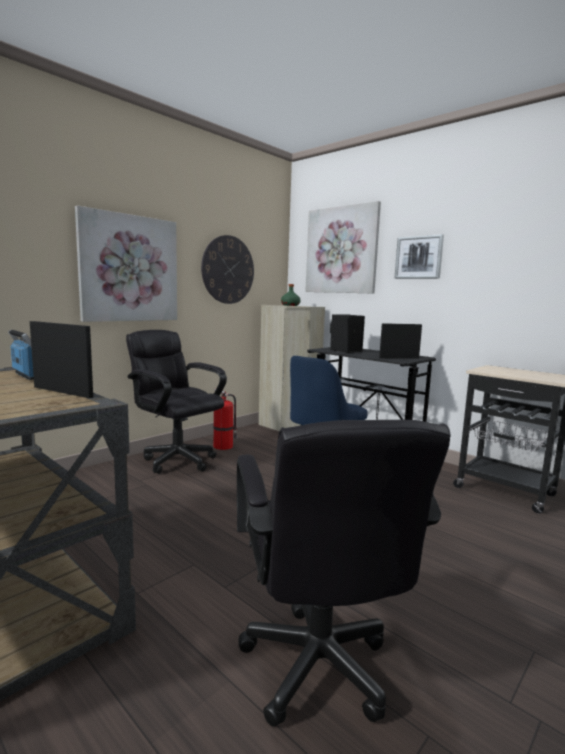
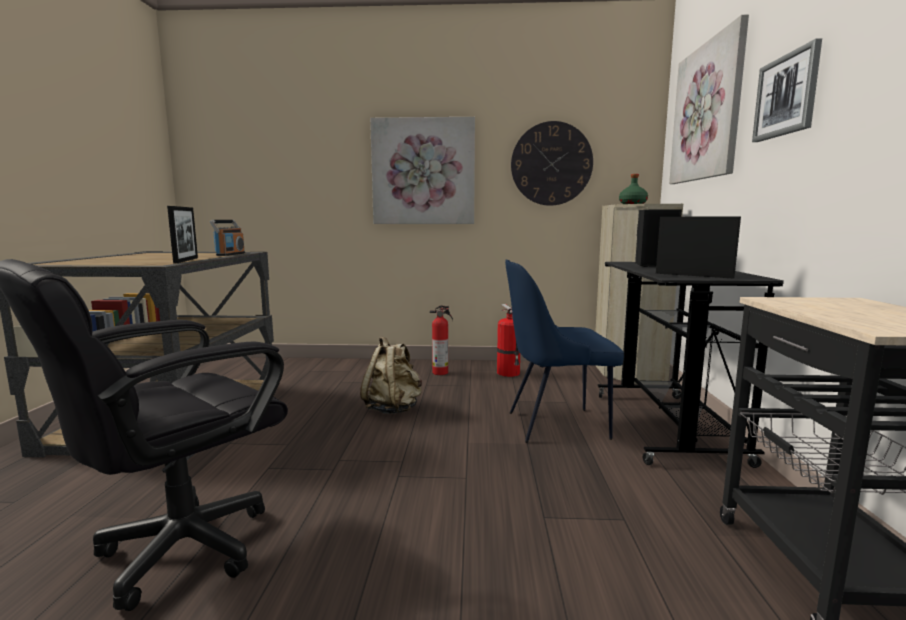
camera: 50 degrees right, 0 degrees up
black office chair [126,330,227,474] -> fire extinguisher [430,305,453,375]
none -> beige backpack [360,337,422,414]

